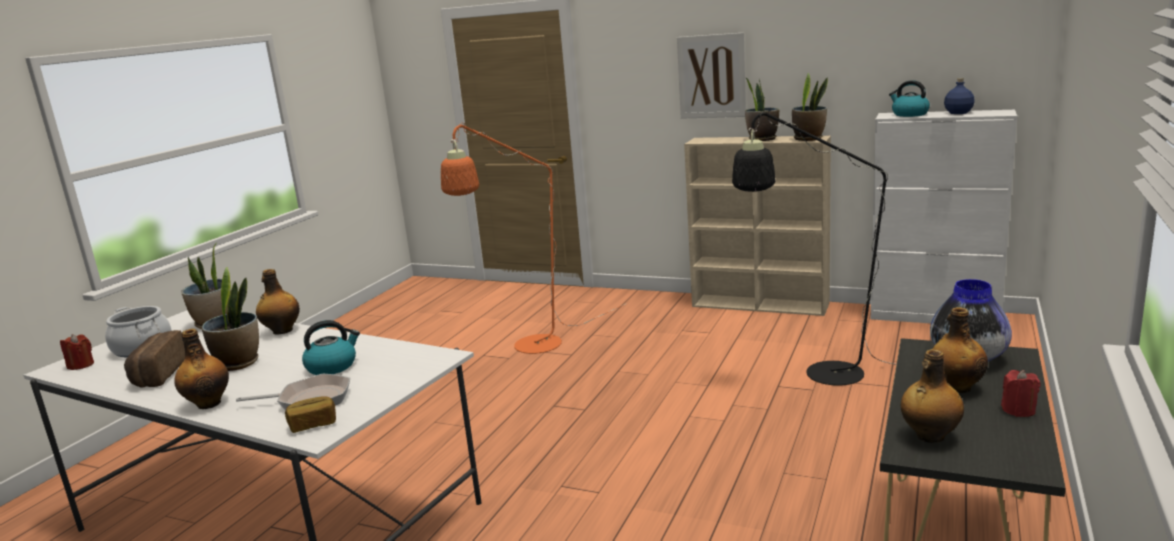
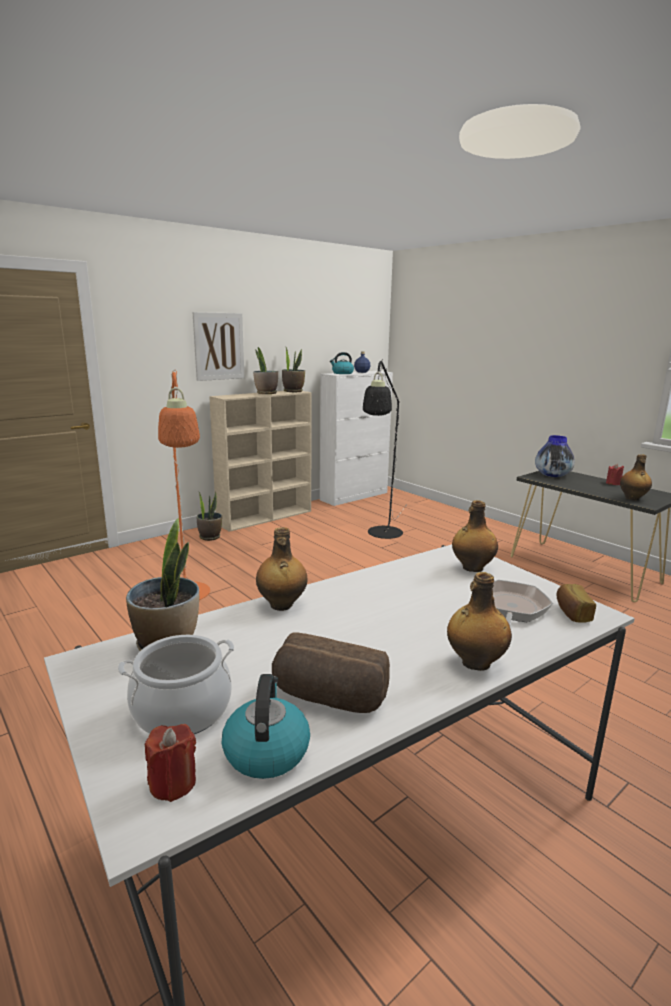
camera: 65 degrees left, 0 degrees up
potted plant [202,267,259,371] -> potted plant moved to [197,491,222,541]
kettle [302,320,360,375] -> kettle moved to [222,674,310,779]
bottle [933,307,988,393] -> bottle moved to [452,500,498,572]

